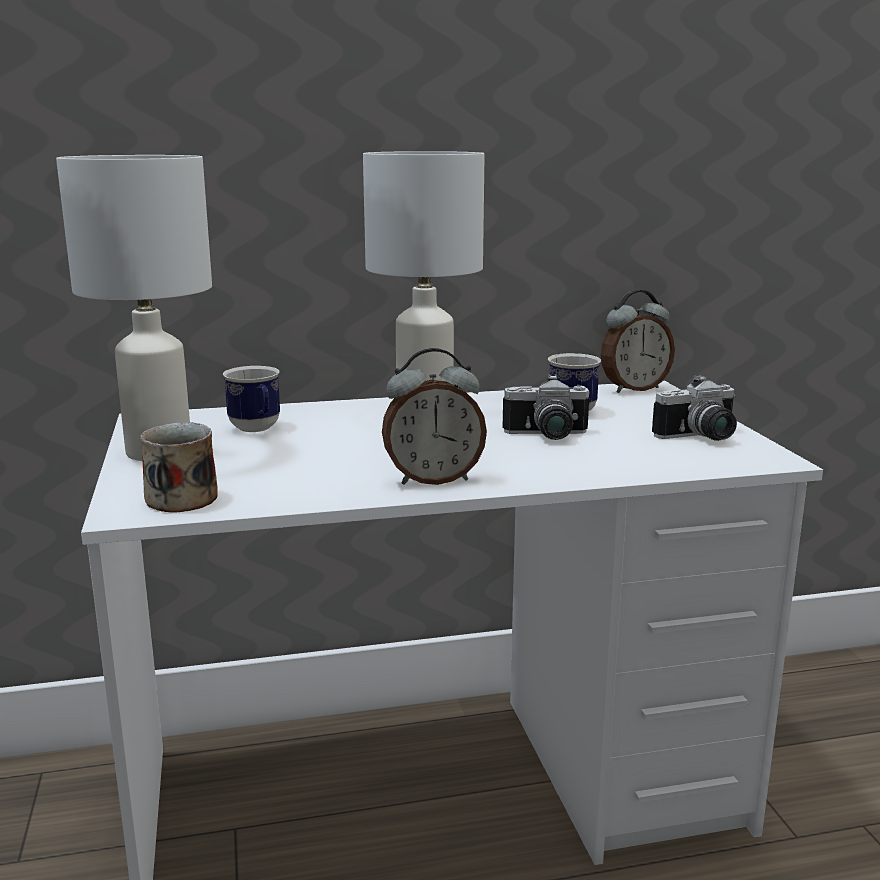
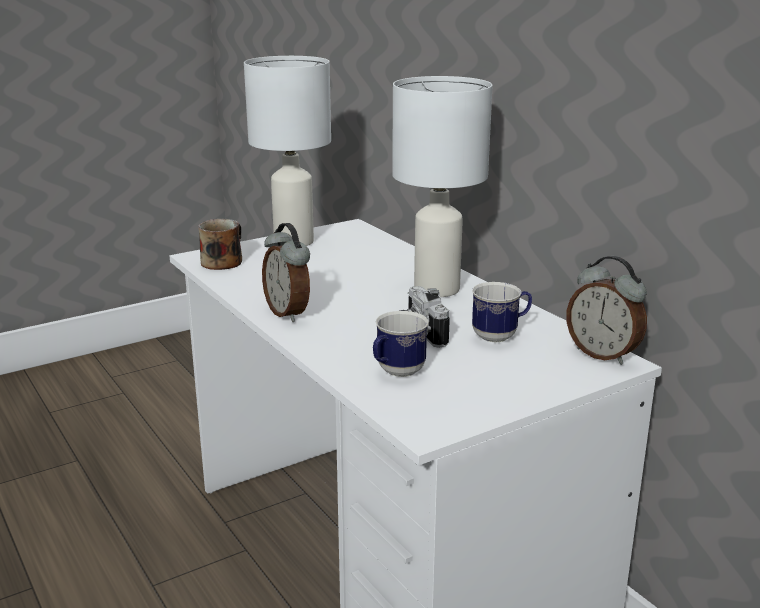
camera: 70 degrees right, 5 degrees up
mug [223,366,280,432] -> mug moved to [373,311,429,377]
camera [652,375,737,441] -> none

